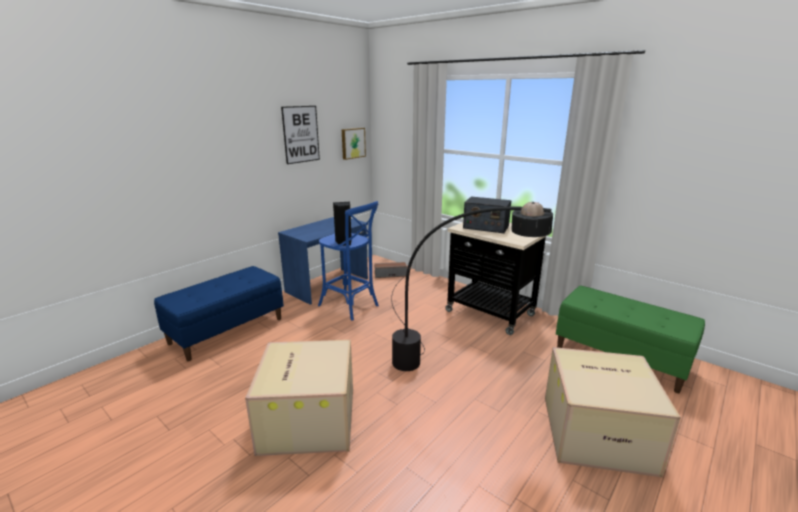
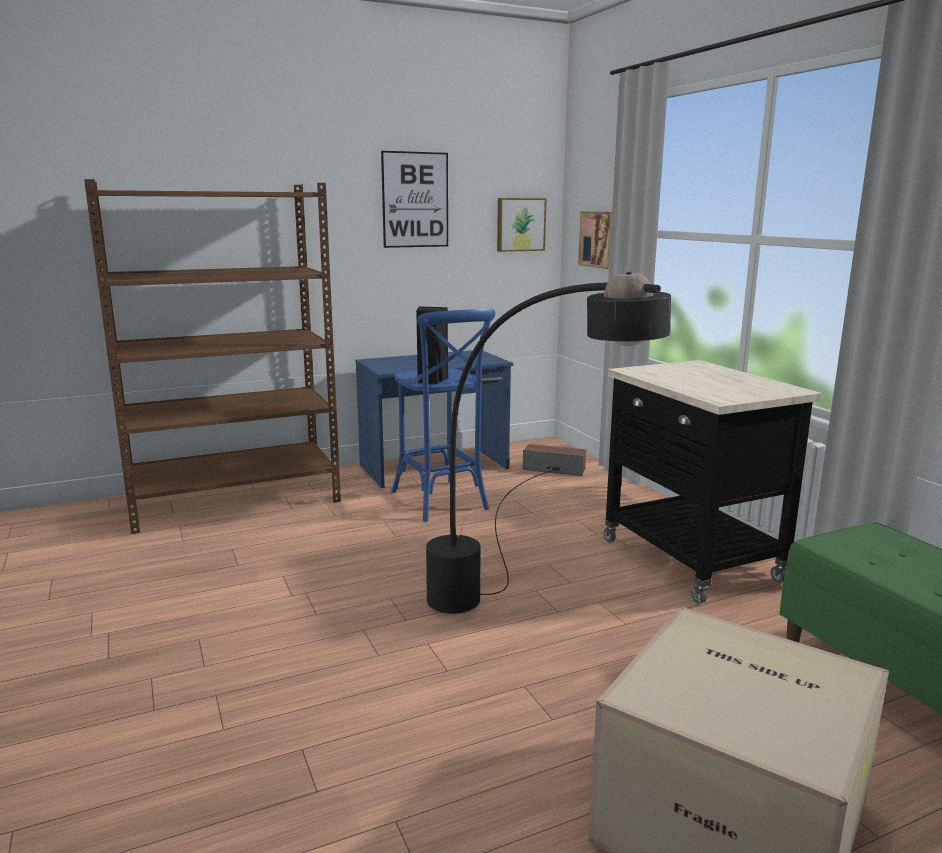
camera: 25 degrees right, 5 degrees down
blue bench [154,266,284,361] -> brown bookcase [84,179,341,534]
cardboard box [245,340,353,456] -> none
radio [463,197,511,233] -> none
none -> picture [578,211,612,269]

